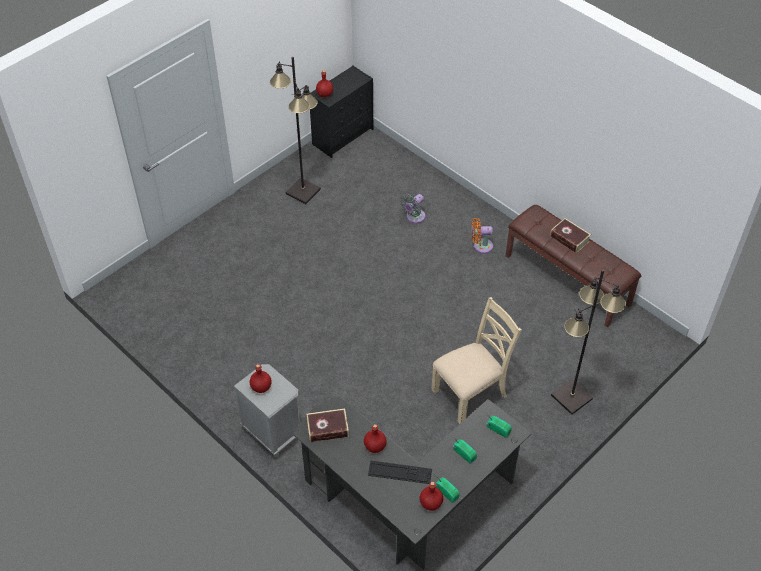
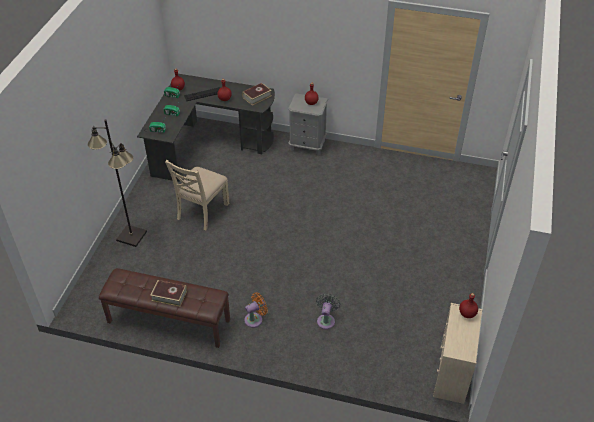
camera: 150 degrees right, 5 degrees down
black floor lamp [270,57,321,204] -> none
black dresser [310,65,373,158] -> beige dresser [433,303,483,404]

